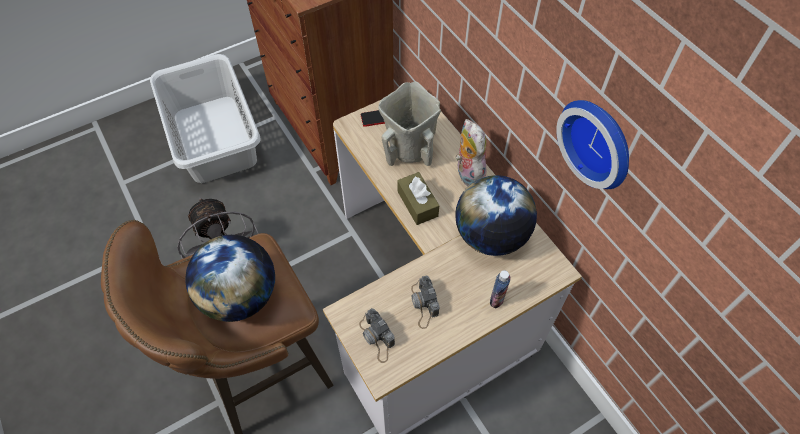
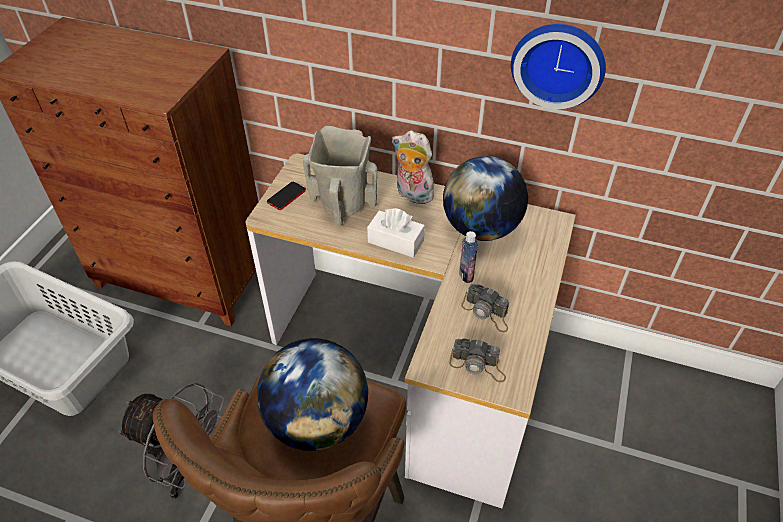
camera: 40 degrees left, 10 degrees down
brown tissue box [397,172,439,225] -> white tissue box [367,208,425,258]
bottle [490,270,511,308] -> bottle moved to [459,231,478,283]

